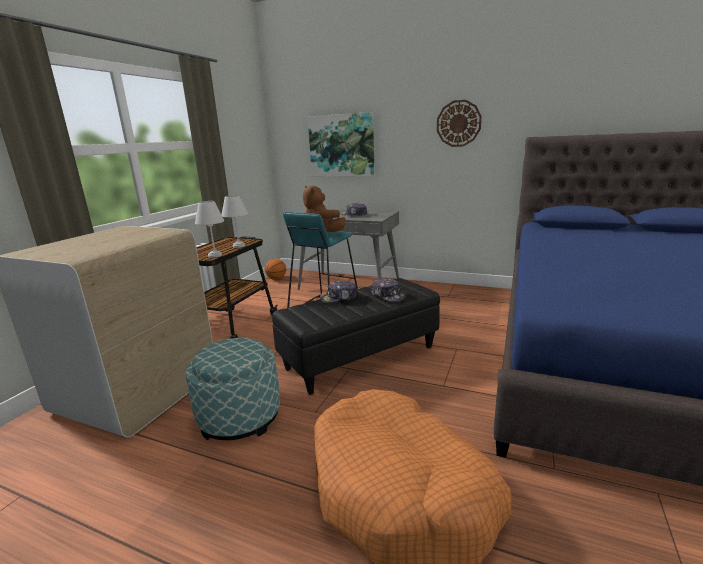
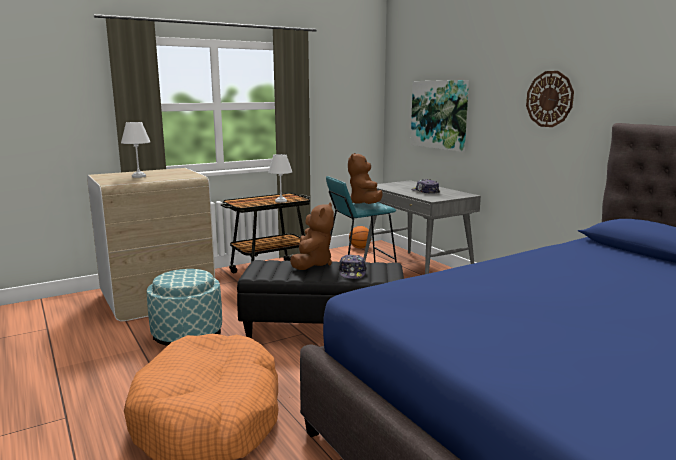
camera: 35 degrees right, 5 degrees down
white table lamp [195,201,224,258] -> white table lamp moved to [121,122,150,178]
cap [320,281,357,303] -> brown plush toy [290,202,334,270]

